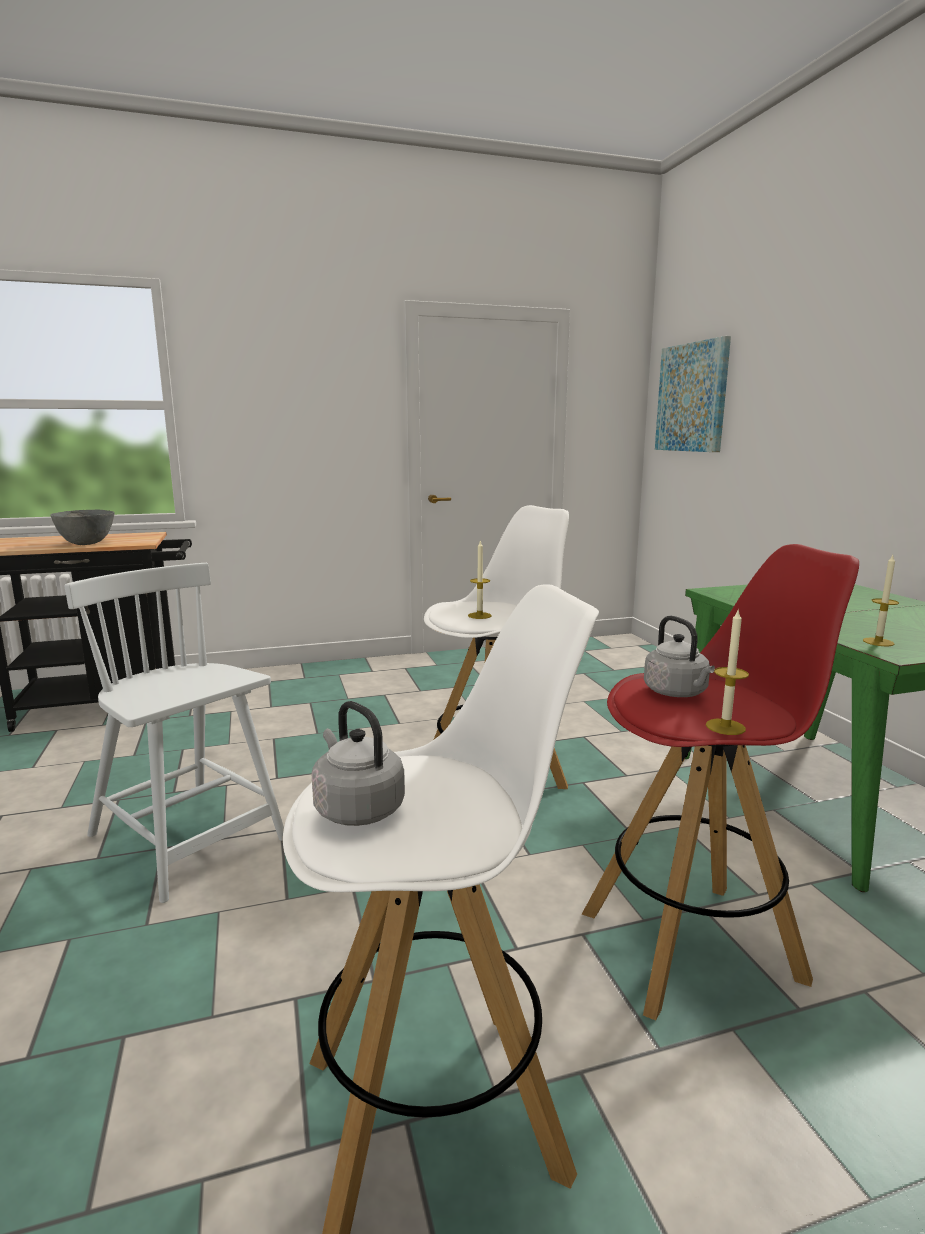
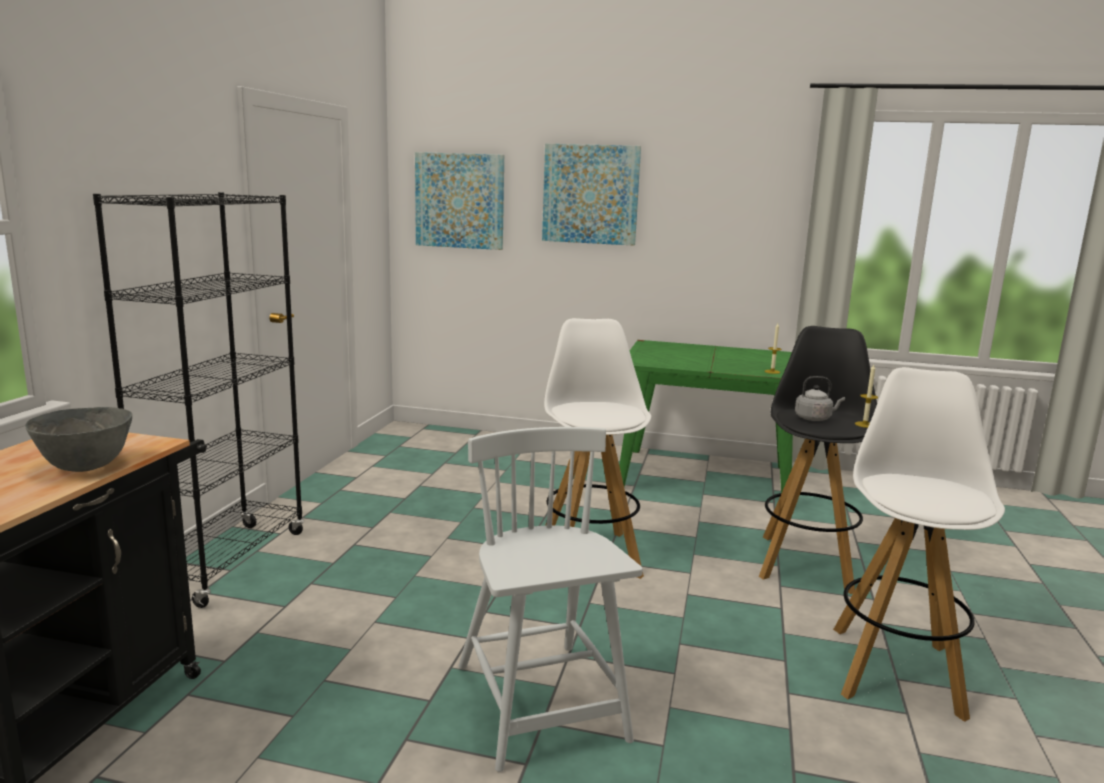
camera: 60 degrees left, 0 degrees up
white chair [65,563,284,903] -> white chair turned 90 degrees clockwise [458,427,643,772]
grey kettle [311,701,405,826] -> none
candle [468,541,492,619] -> none
red stool [581,544,859,1021] -> black stool [759,326,877,594]
none -> black bookcase [93,192,304,608]
none -> picture [542,144,641,246]

